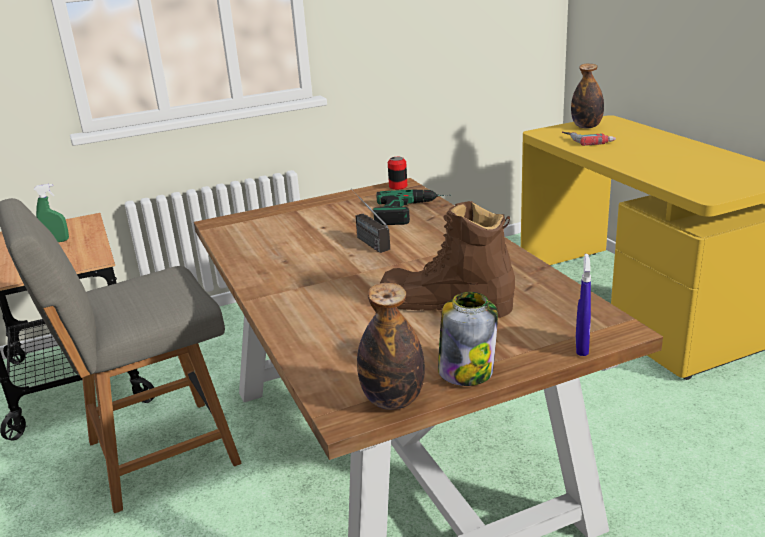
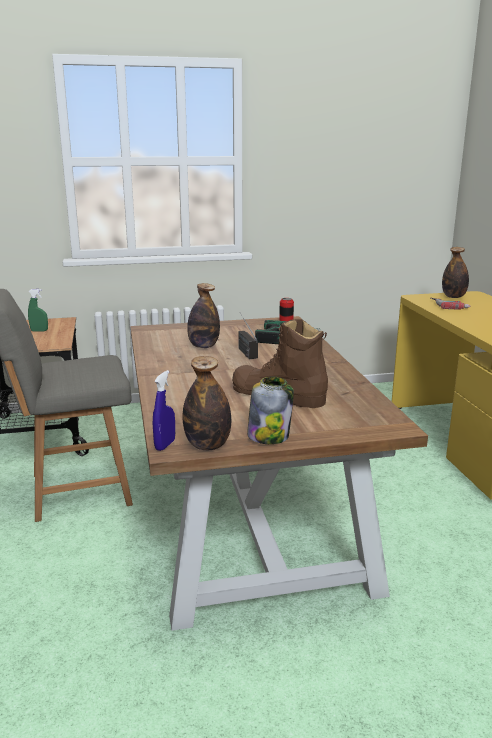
camera: 10 degrees right, 5 degrees down
blue spray bottle [576,254,591,356] -> blue spray bottle moved to [153,370,175,451]
none -> bottle [187,283,220,348]

